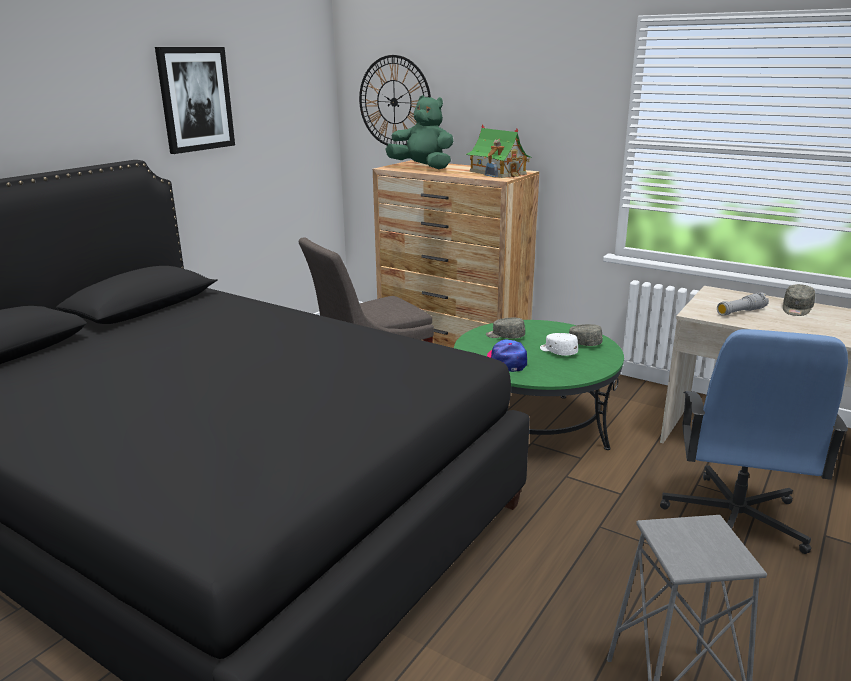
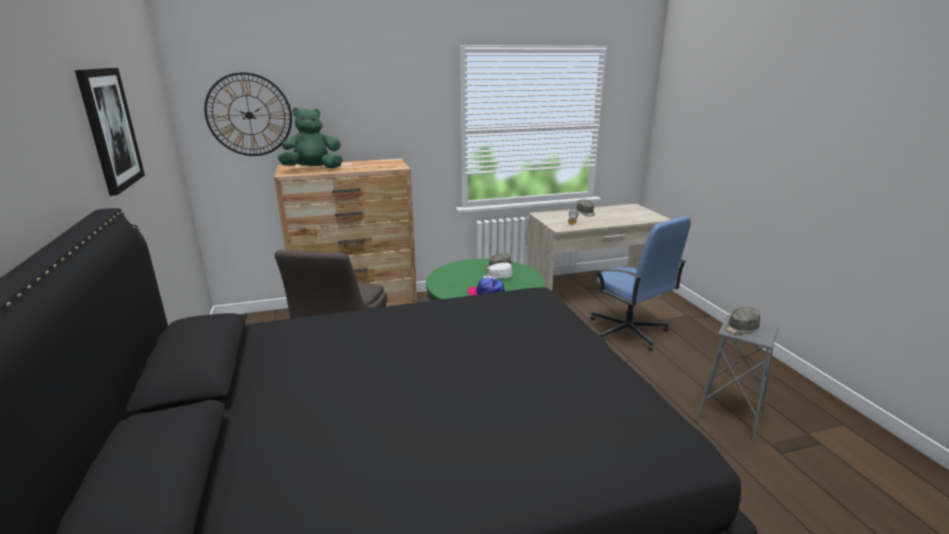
camera: 50 degrees left, 0 degrees up
toy house [466,124,532,178] -> none
grey cap [486,318,525,339] -> grey cap moved to [725,307,760,335]

